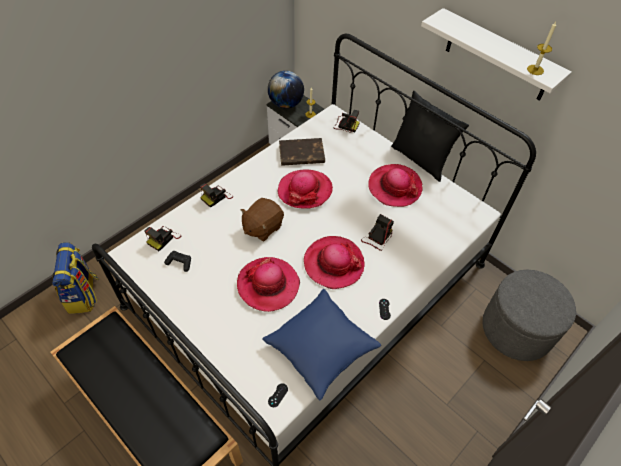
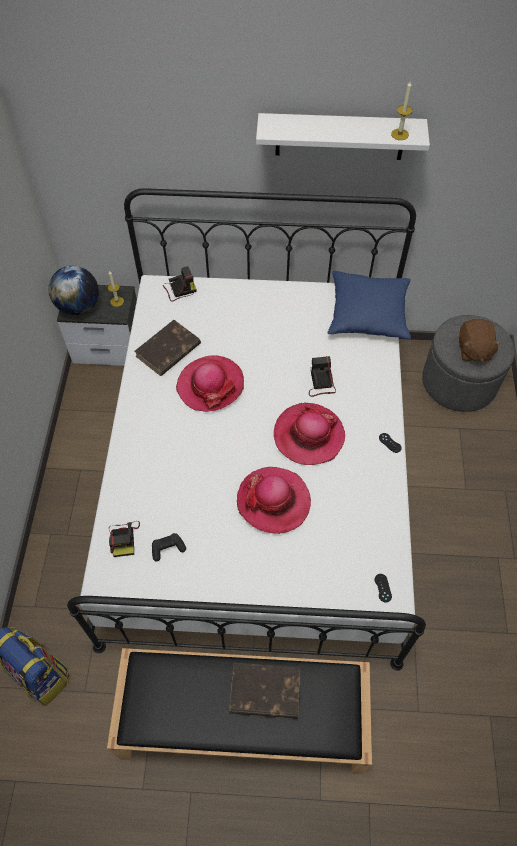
camera: 40 degrees left, 5 degrees up
camera [200,183,233,208] -> none
brown plush toy [240,198,284,241] -> brown plush toy moved to [459,319,502,363]
blue pillow [262,289,381,400] -> blue pillow moved to [327,271,411,340]
hat [368,164,422,207] -> none
black pillow [391,90,469,182] -> none
none -> brown book [229,663,300,719]

